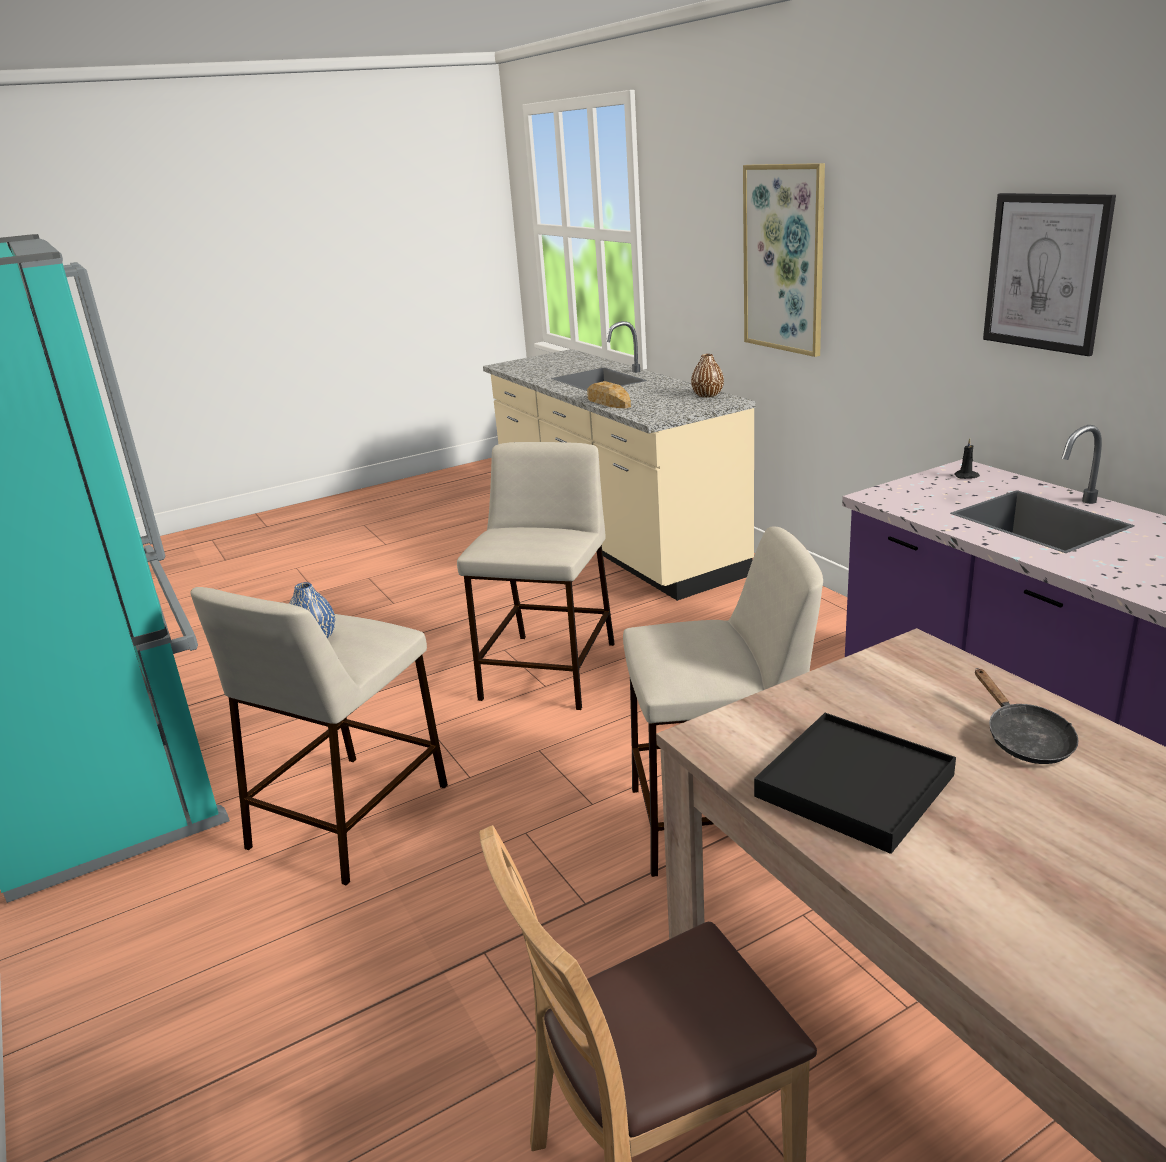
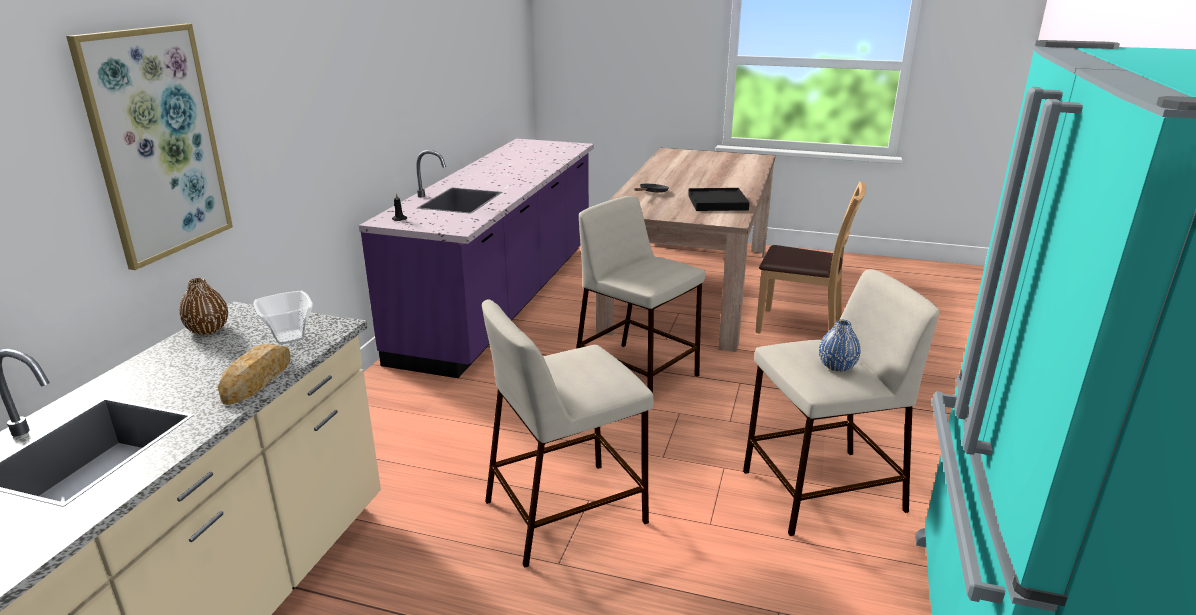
camera: 135 degrees left, 0 degrees up
picture [983,193,1116,356] -> none
none -> bowl [253,291,313,344]

